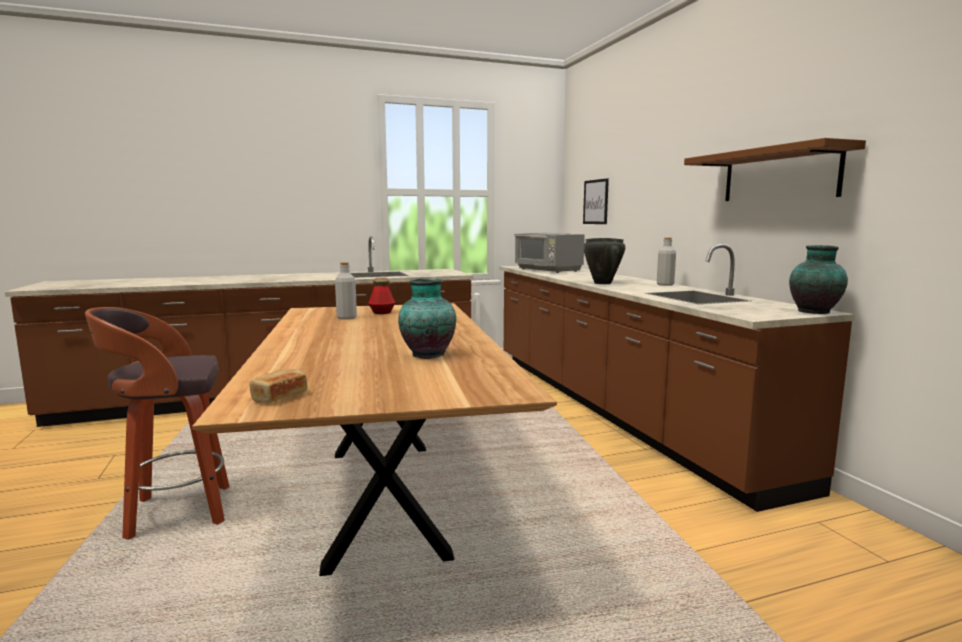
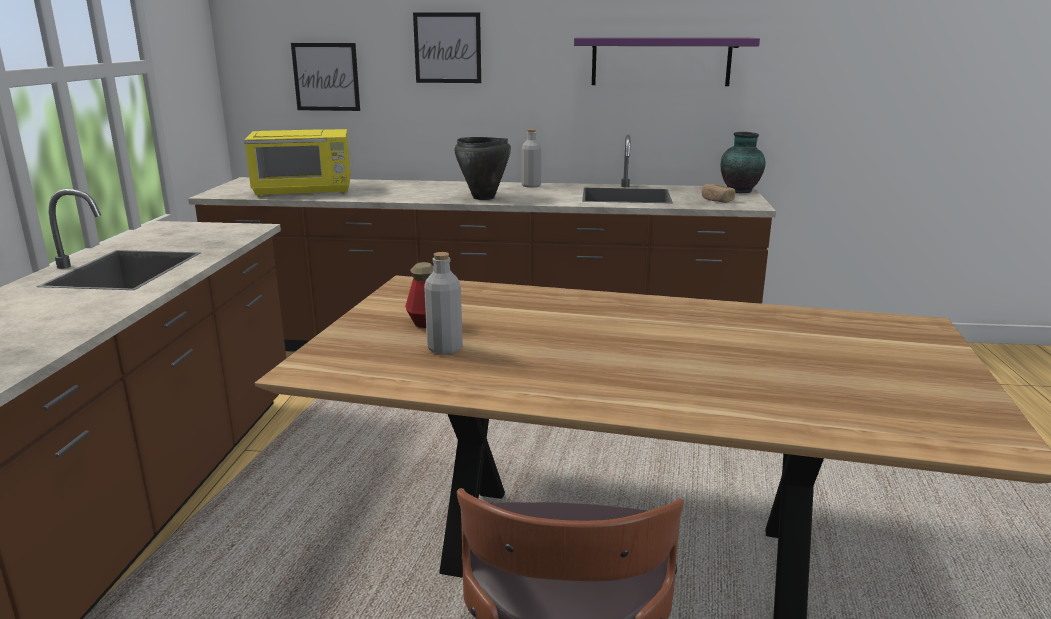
camera: 65 degrees left, 10 degrees up
bread [249,369,307,403] -> bread moved to [702,184,735,203]
vase [398,278,456,359] -> none
grey microwave [514,233,585,273] -> yellow microwave [244,129,350,196]
brown shelf [684,138,866,201] -> purple shelf [574,37,760,86]
none -> picture [413,13,481,83]

